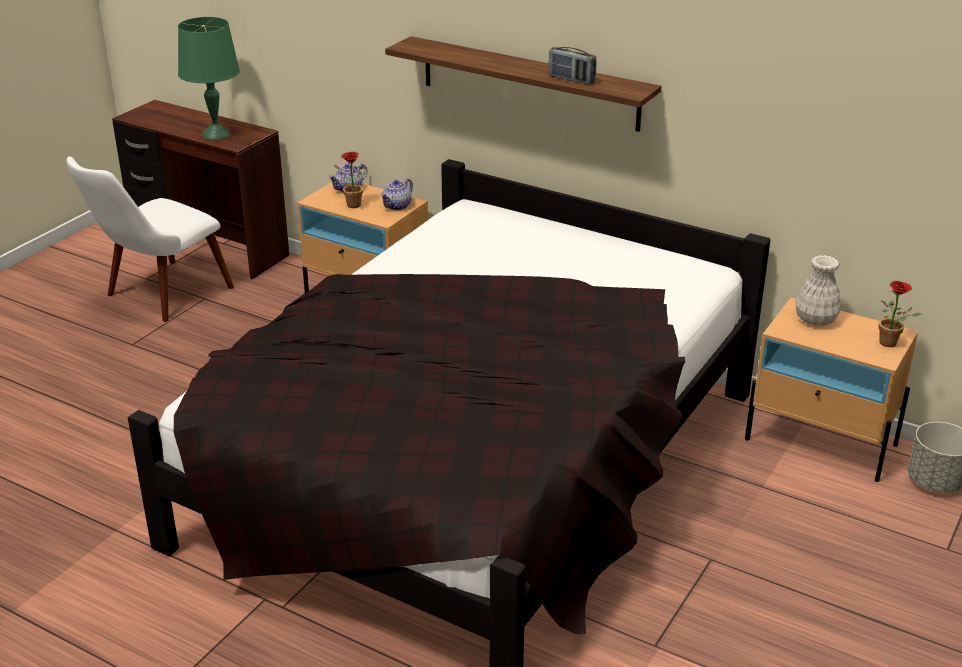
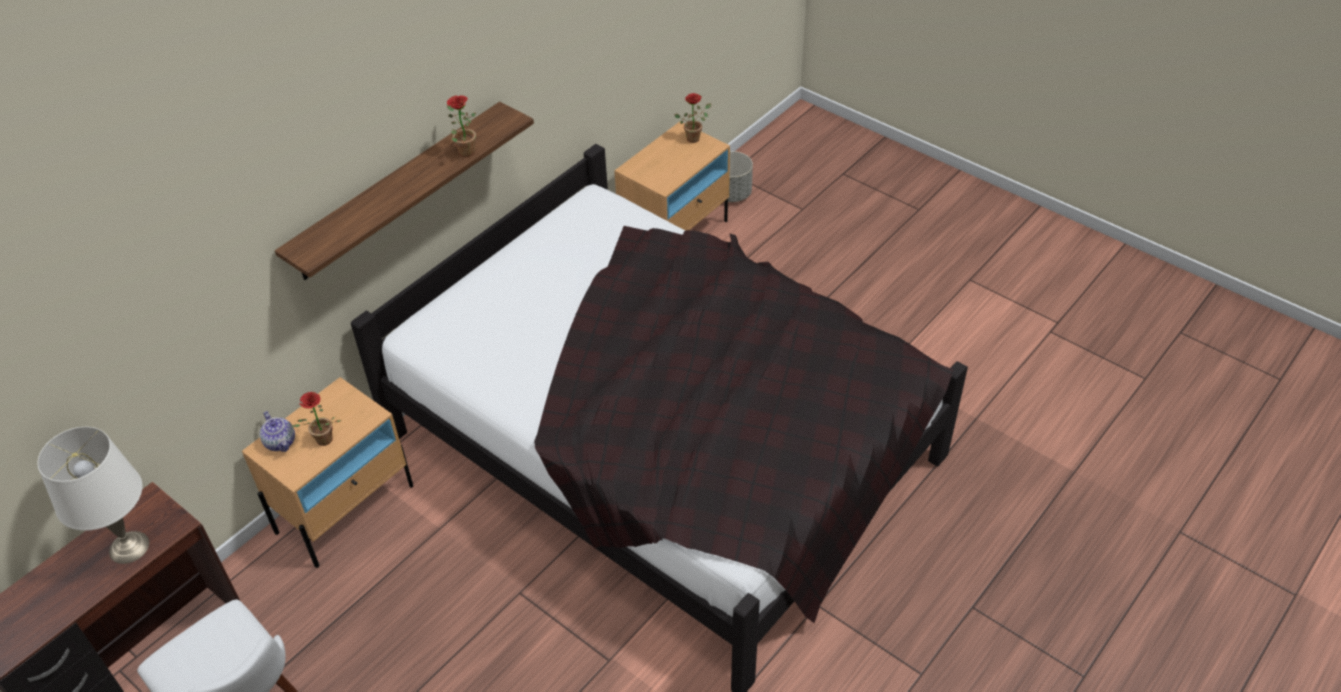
camera: 80 degrees left, 15 degrees up
green table lamp [178,17,240,140] -> white table lamp [38,427,149,564]
teapot [380,179,413,210] -> none
radio [548,47,596,85] -> potted plant [447,95,476,157]
white vase [795,255,841,327] -> none

